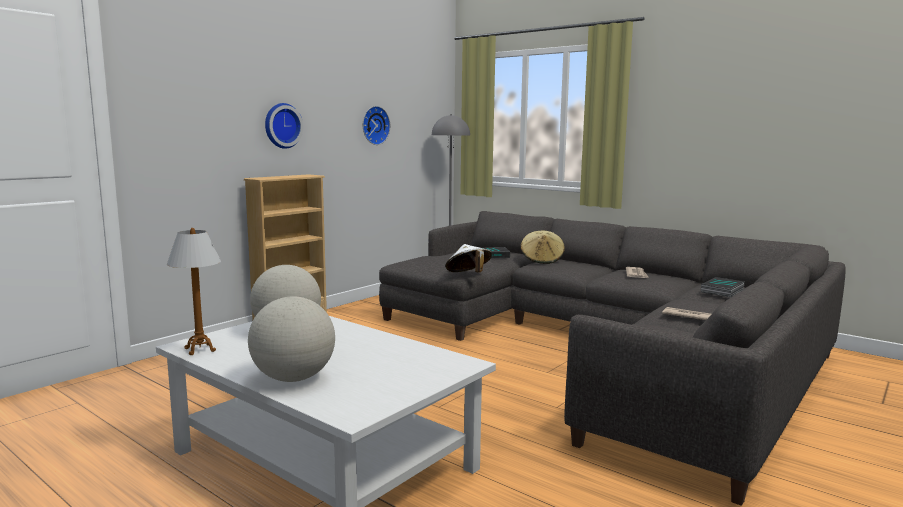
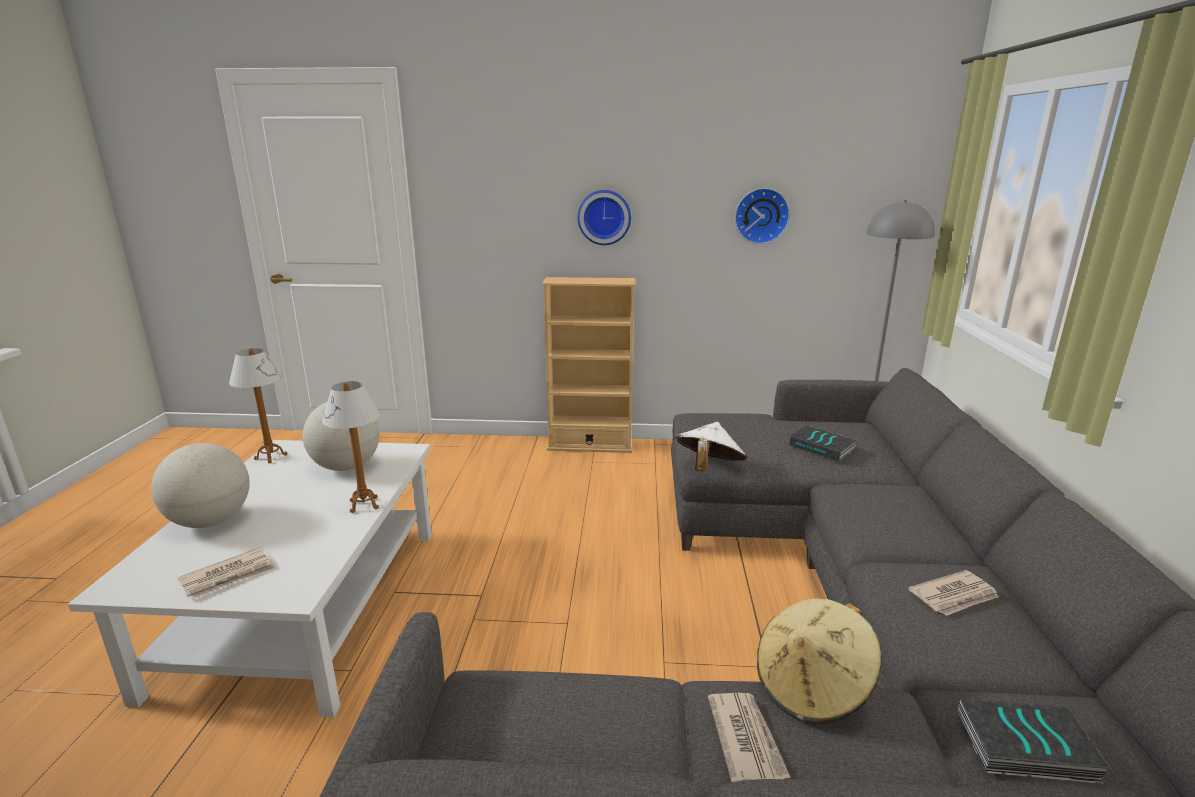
camera: 55 degrees right, 10 degrees up
beige hat [520,231,565,264] -> beige hat moved to [757,599,882,724]
none -> newspaper [178,548,275,599]
none -> table lamp [322,381,380,513]

